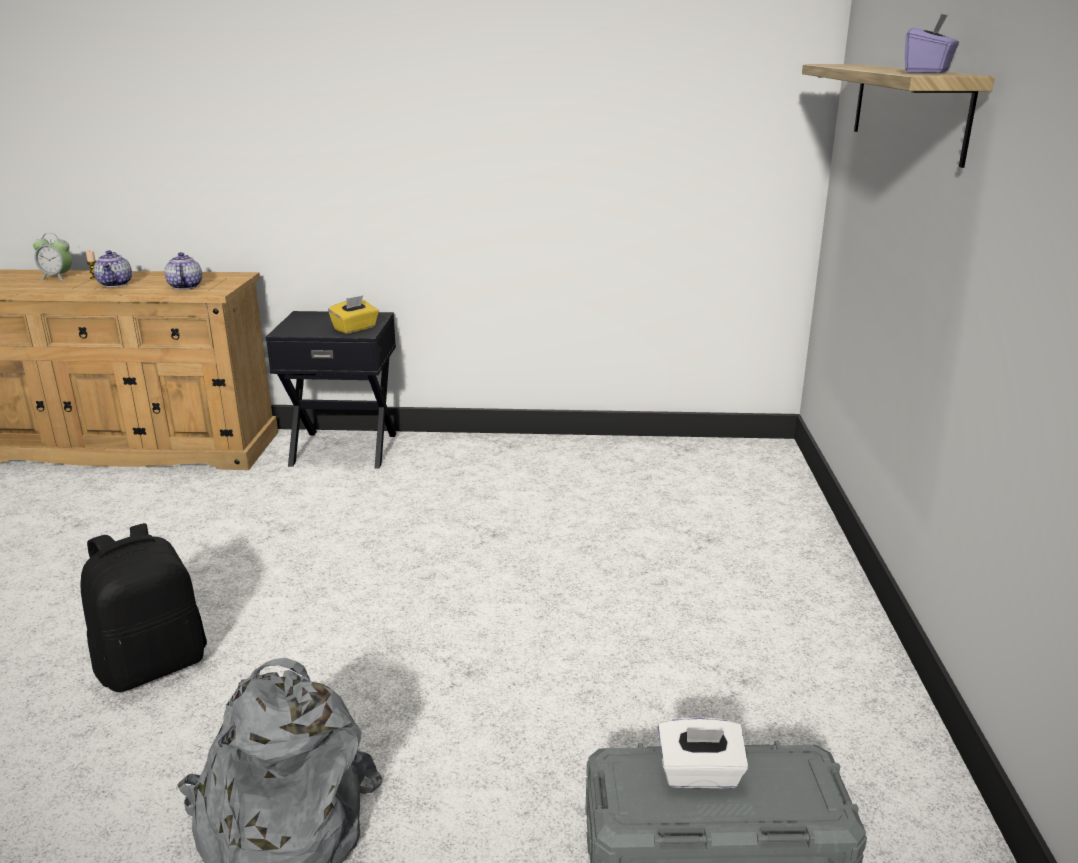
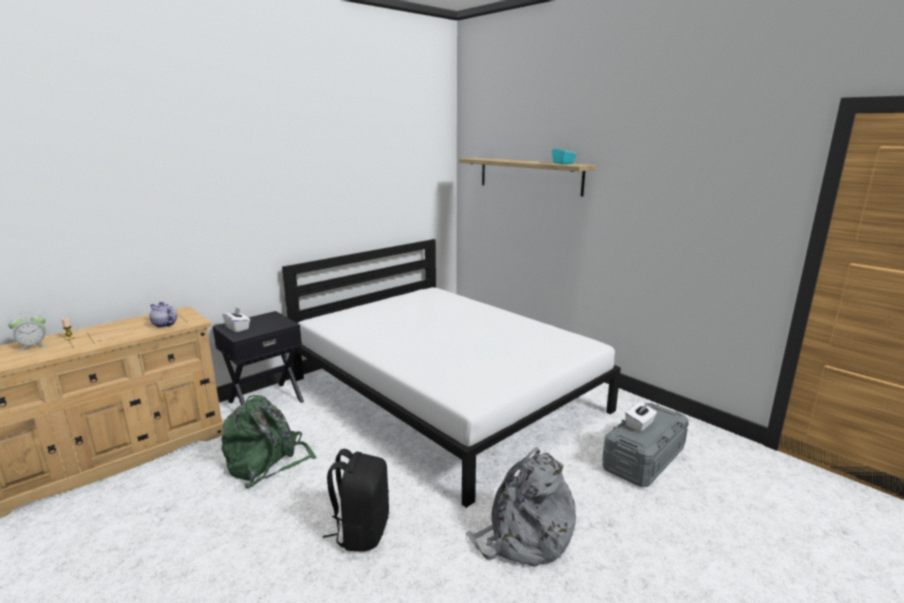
camera: 45 degrees left, 5 degrees down
teapot [94,250,132,287] -> none
yellow tissue box [328,296,379,334] -> none
purple tissue box [905,14,959,73] -> turquoise tissue box [552,143,577,164]
none -> green backpack [221,395,317,488]
none -> white tissue box [222,307,250,333]
none -> white bed [282,239,621,508]

